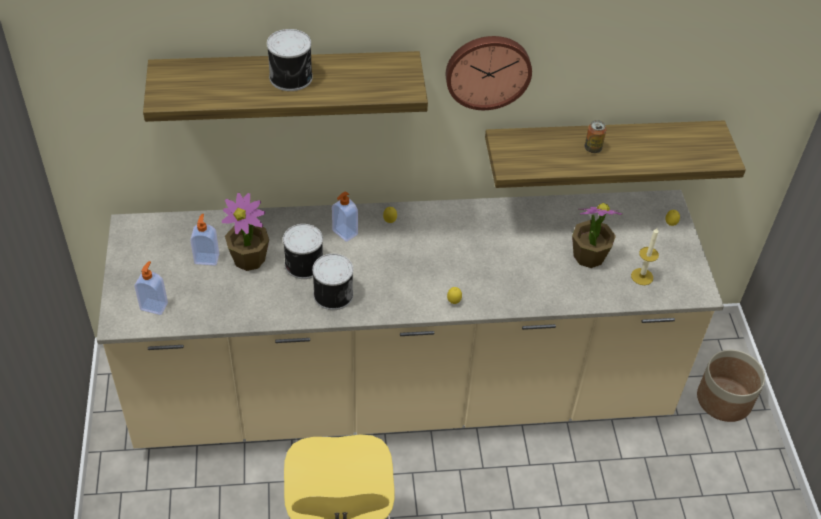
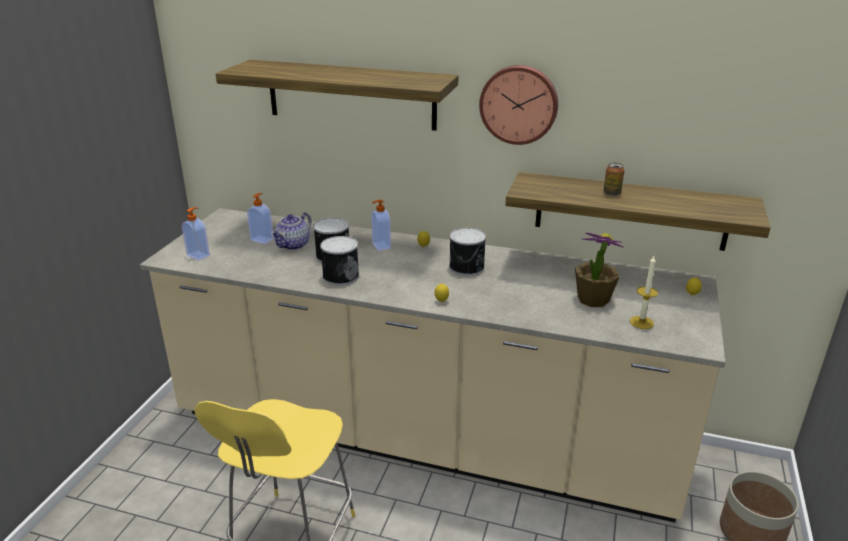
camera: 25 degrees right, 20 degrees down
potted plant [222,193,269,271] -> teapot [271,213,311,250]
can [267,29,313,91] -> can moved to [449,228,486,276]

